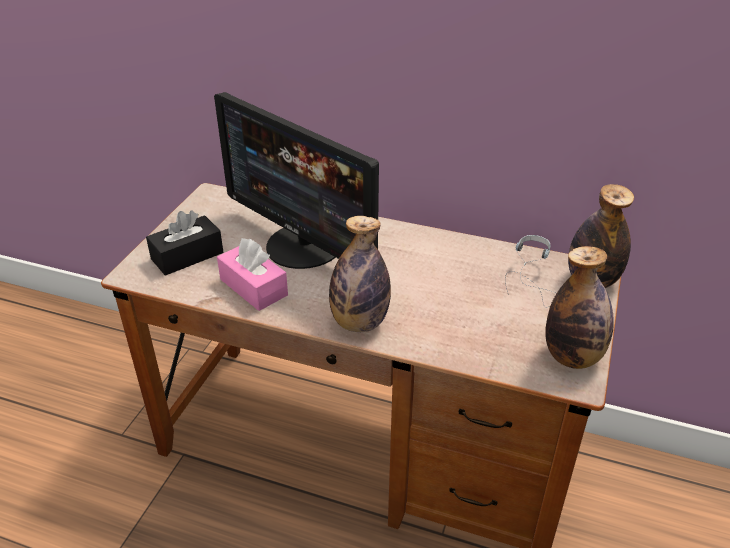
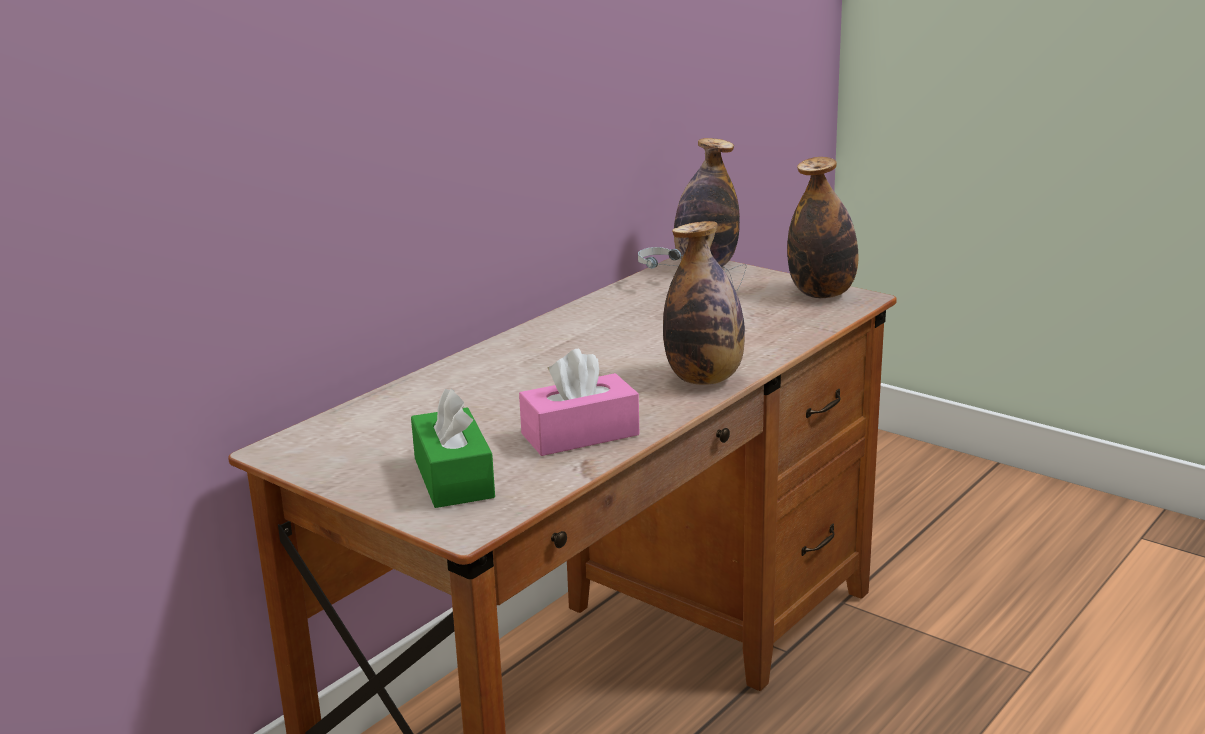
camera: 70 degrees left, 15 degrees down
black tissue box [146,210,223,276] -> green tissue box [411,389,495,508]
monitor [214,92,379,269] -> none

